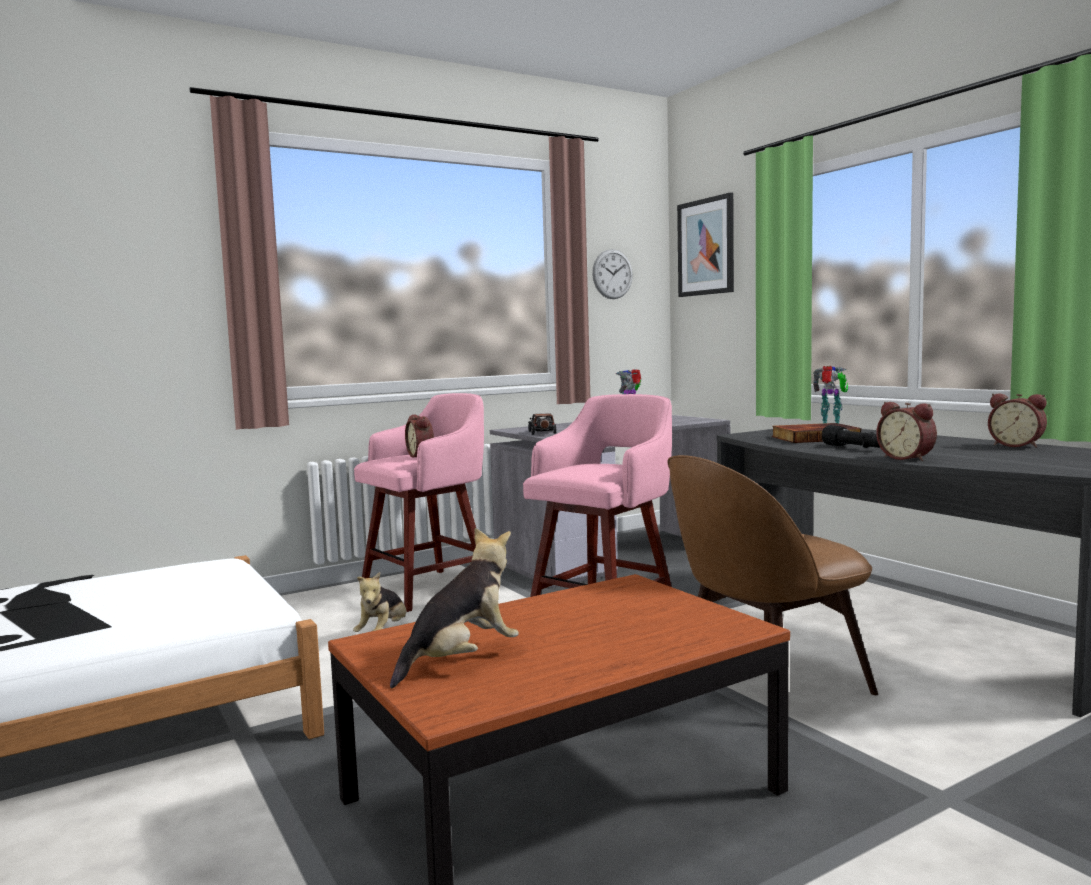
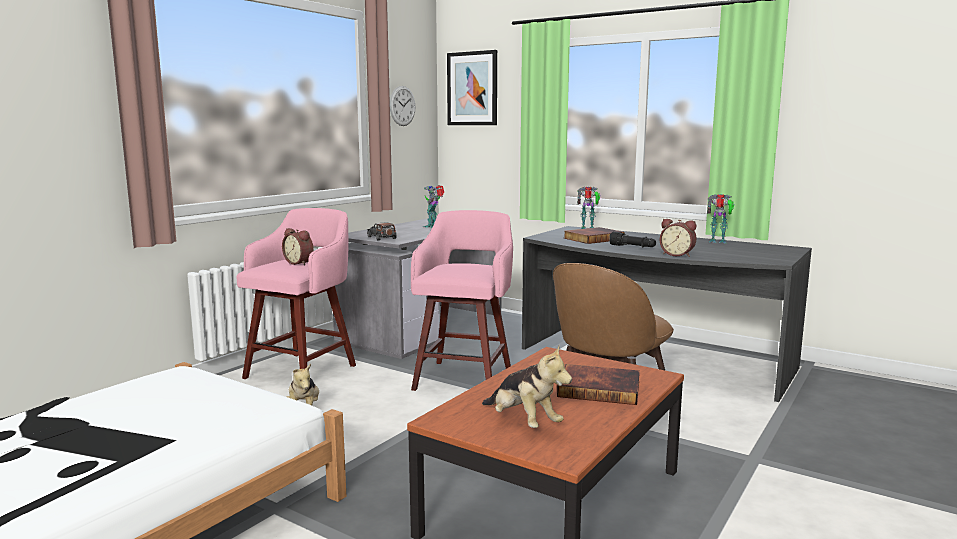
camera: 25 degrees left, 5 degrees up
plush toy [390,528,519,688] -> plush toy turned 120 degrees clockwise [482,346,572,428]
alarm clock [988,394,1047,448] -> toy robot [707,194,734,243]
none -> book [557,364,640,405]

